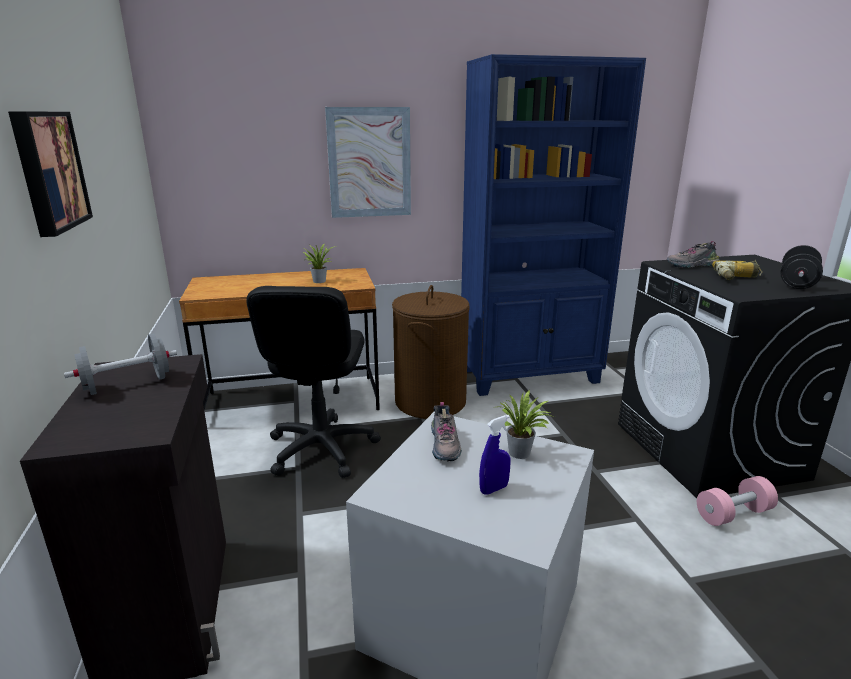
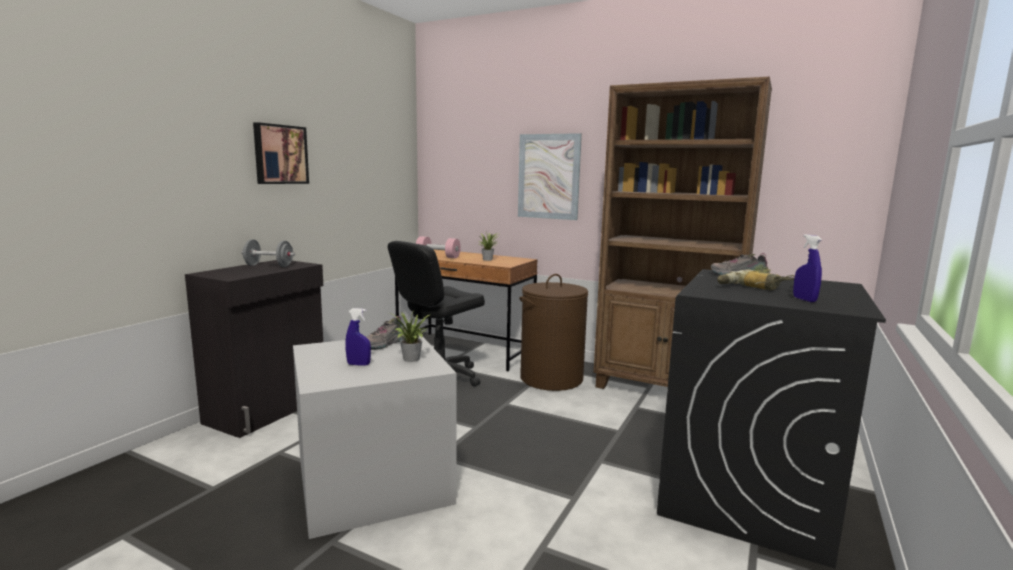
camera: 40 degrees right, 10 degrees down
blue bookcase [461,54,646,396] -> brown bookcase [594,77,772,389]
pink dumbbell [697,476,778,526] -> pink dumbbell moved to [416,236,461,258]
black dumbbell [780,245,823,289] -> blue spray bottle [793,234,822,302]

